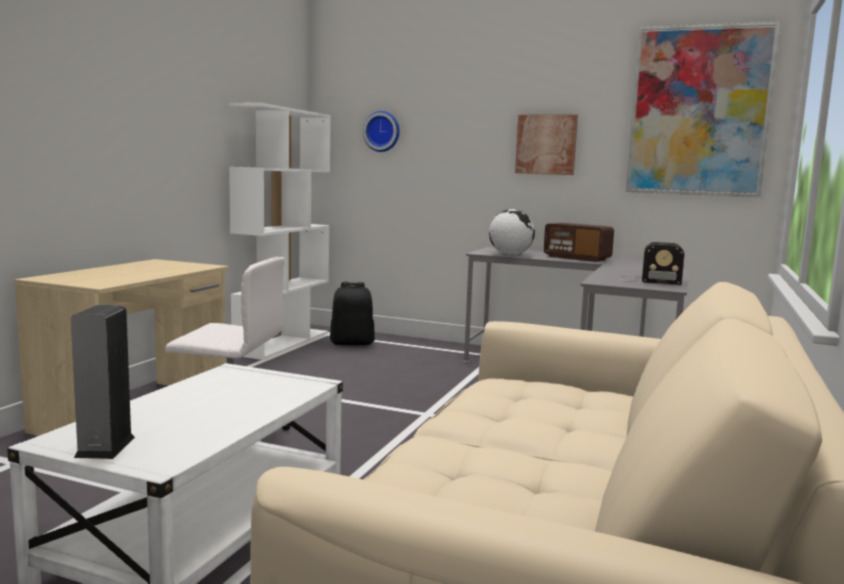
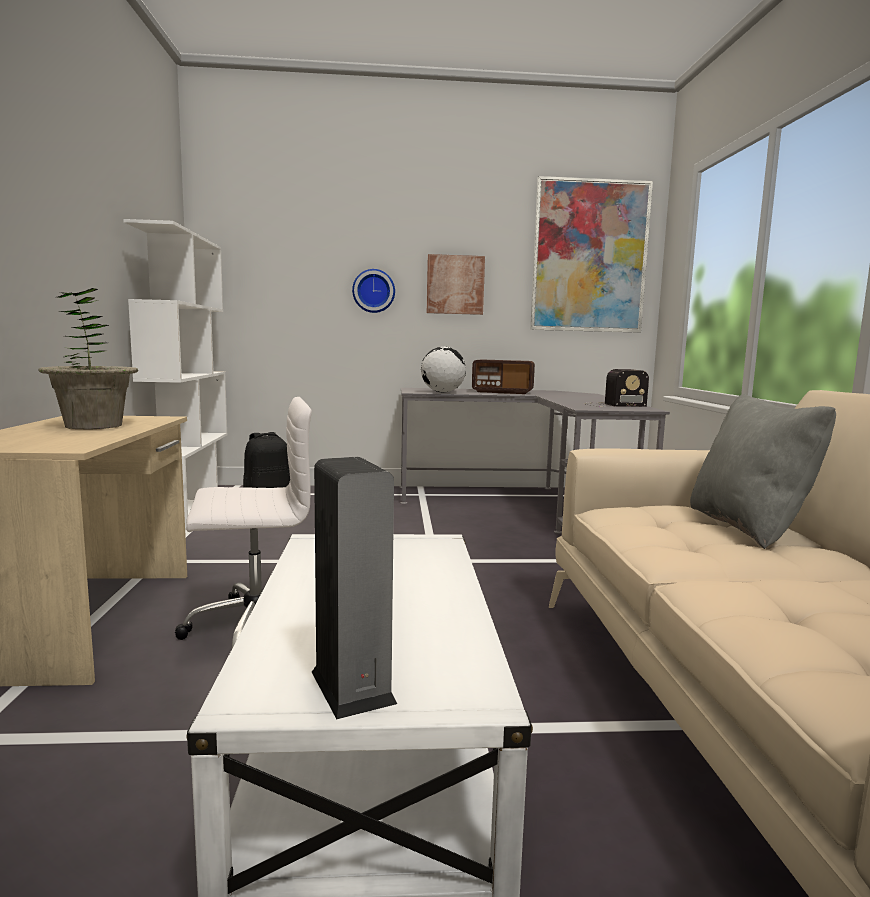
camera: 25 degrees left, 0 degrees up
wall clock [363,111,400,152] -> wall clock moved to [352,269,395,313]
none -> potted plant [38,288,138,429]
none -> grey pillow [690,394,836,549]

